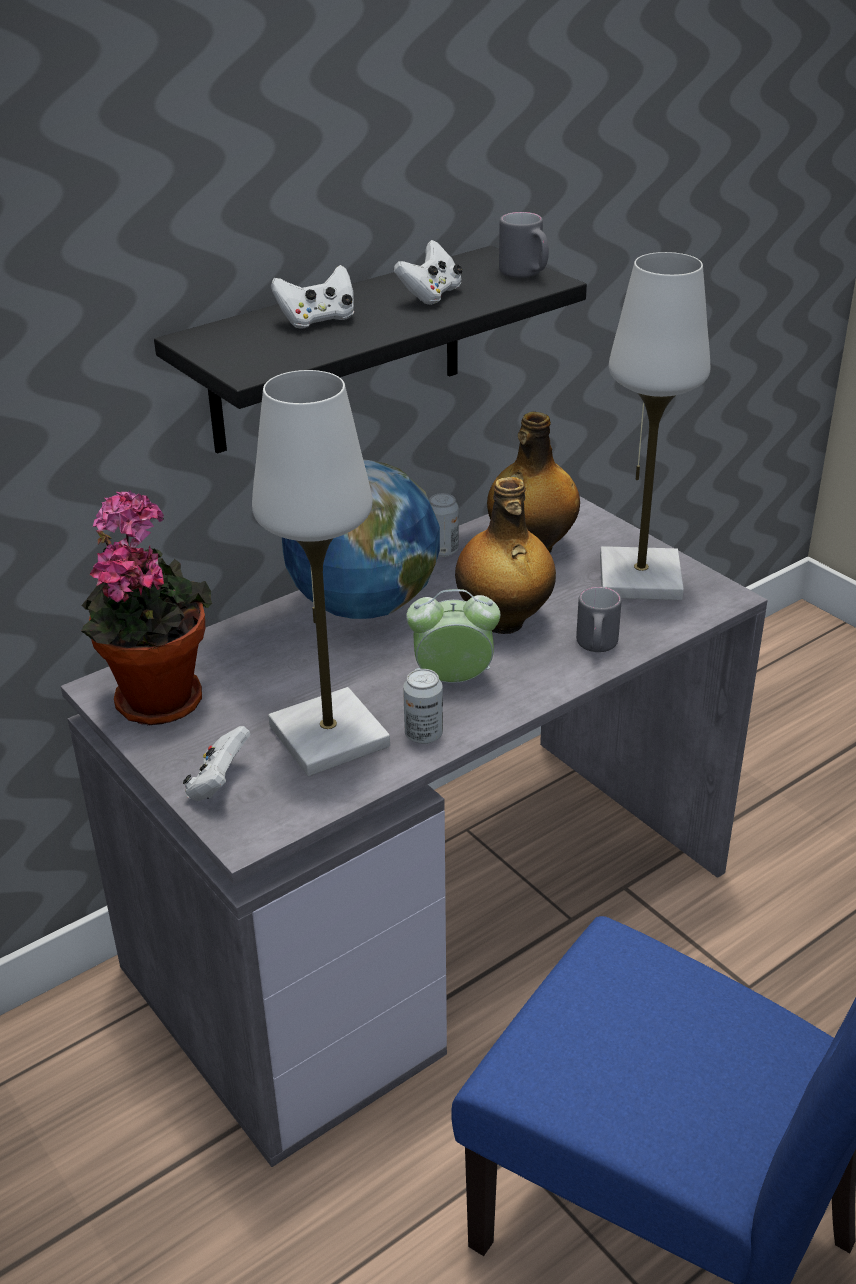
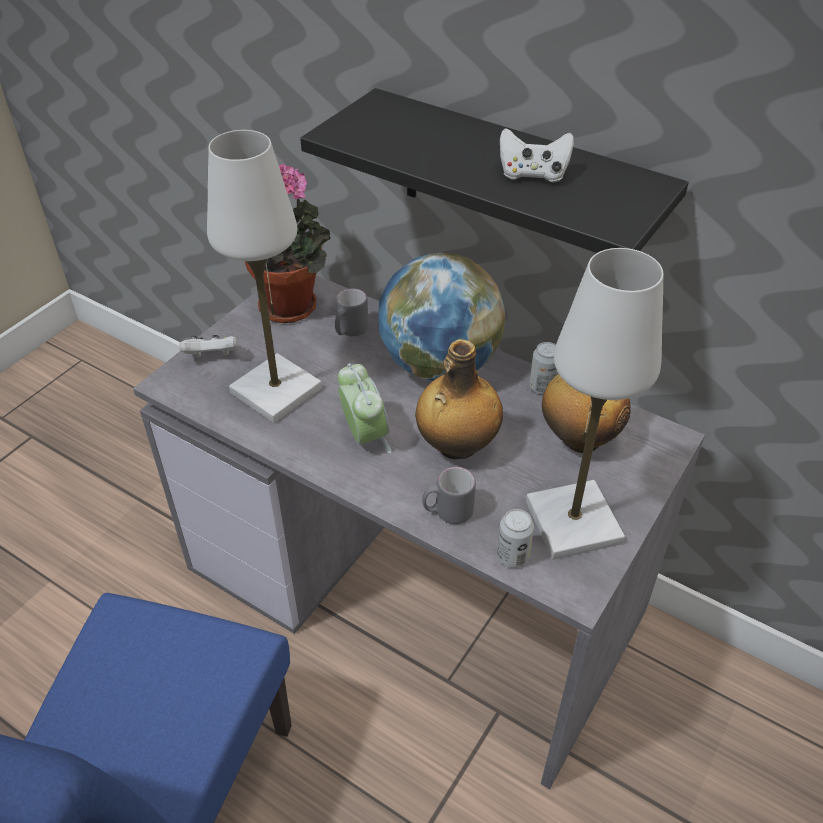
camera: 70 degrees right, 10 degrees up
white game controller [271,265,354,329] -> none
can [403,669,443,744] -> can moved to [497,509,534,568]
grey mug [499,212,549,278] -> grey mug moved to [335,288,369,336]

